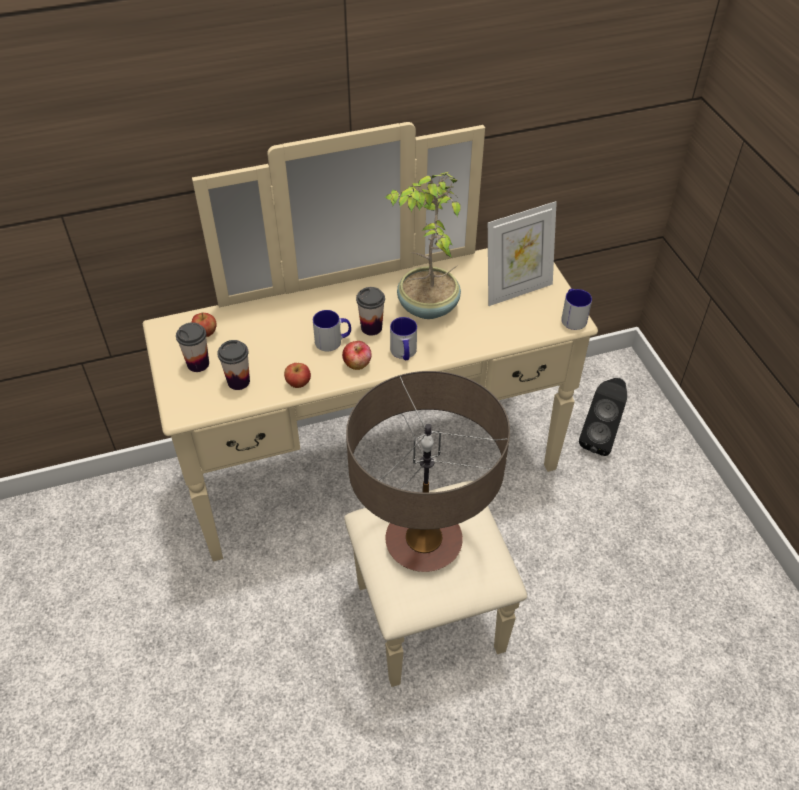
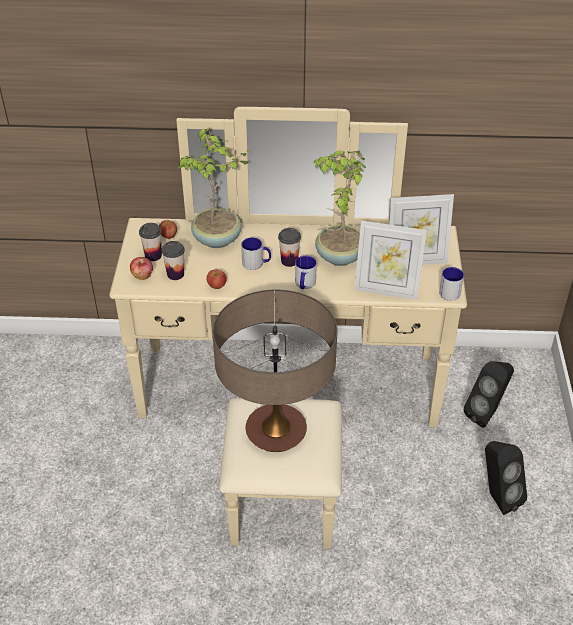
camera: 20 degrees right, 5 degrees down
apple [342,341,371,370] -> apple moved to [130,257,153,280]
none -> potted plant [177,128,252,248]
none -> picture frame [355,220,427,300]
none -> black speaker [485,441,527,515]

